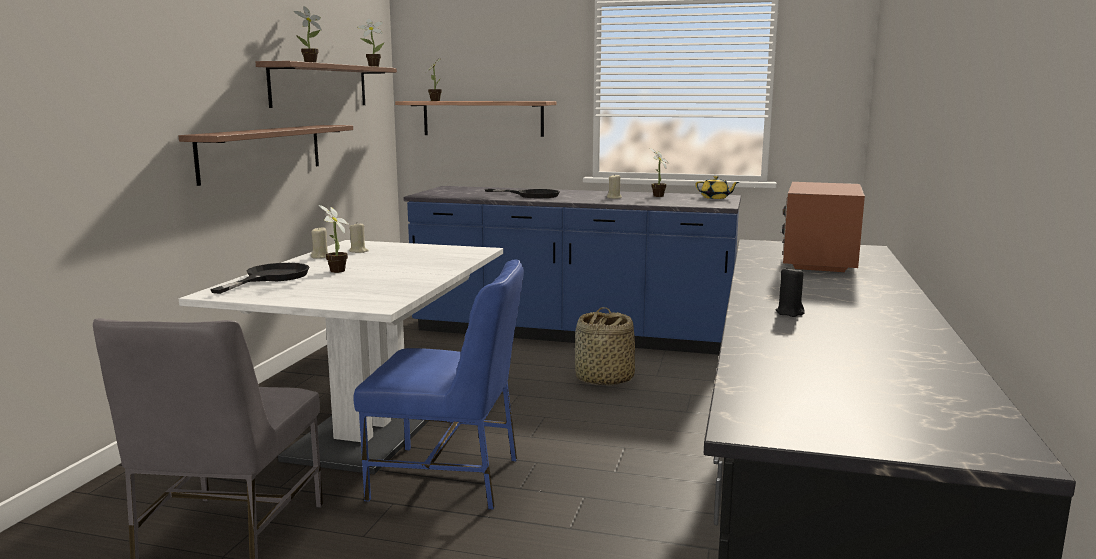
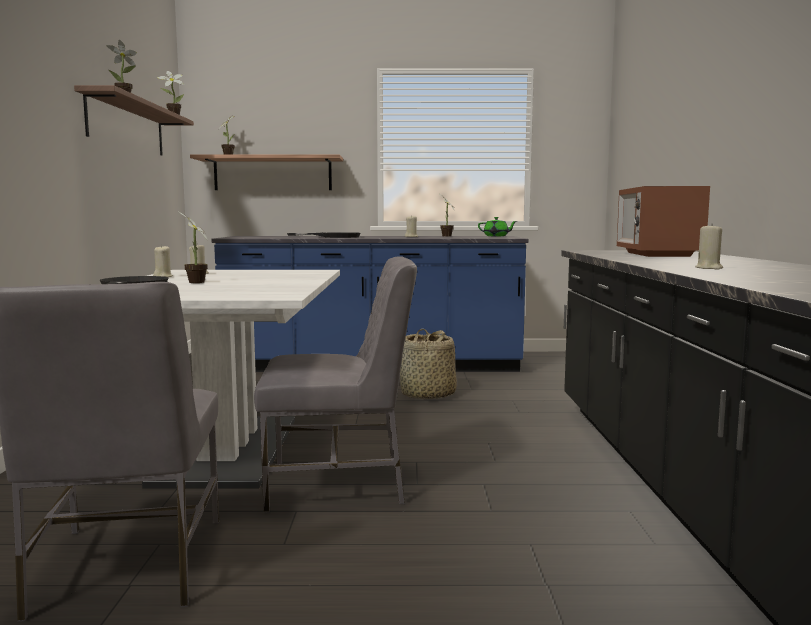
camera: 15 degrees left, 5 degrees down
shelf [179,125,353,186] -> none
blue chair [353,259,524,510] -> grey chair [254,256,417,513]
yellow teapot [695,176,739,199] -> green teapot [478,217,517,236]
black candle [776,266,805,317] -> beige candle [695,223,723,270]

